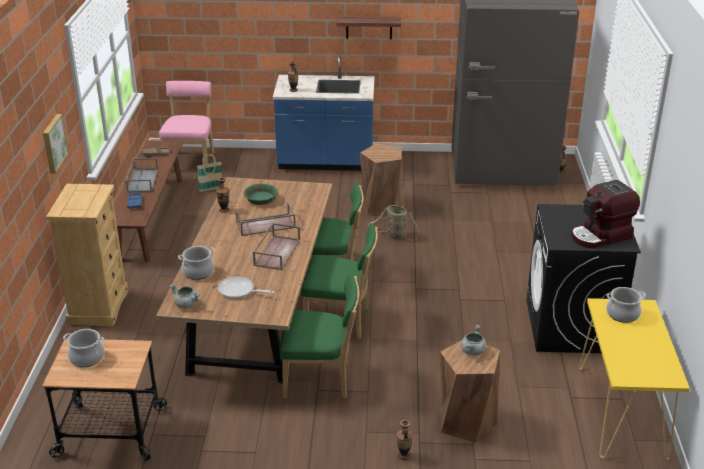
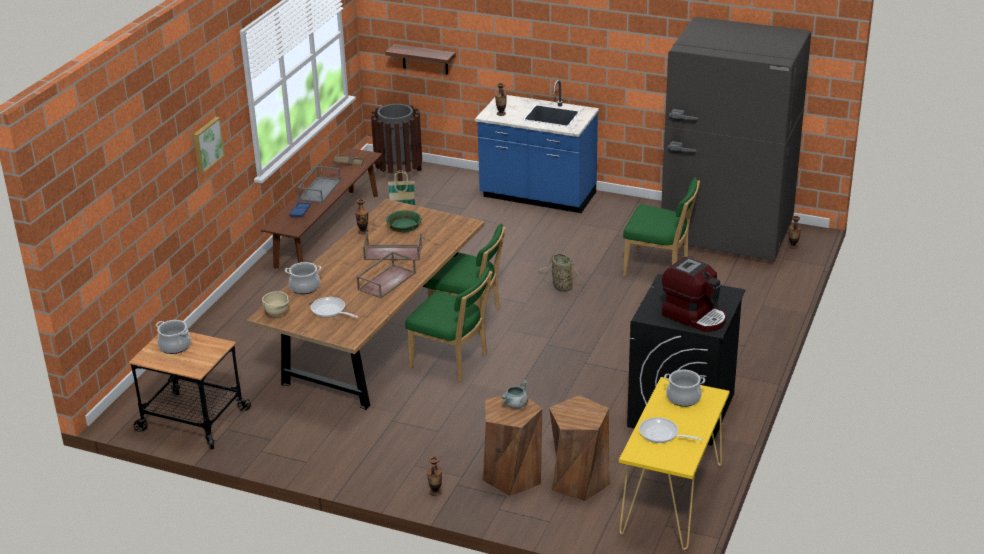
camera: 20 degrees right, 0 degrees up
beige dresser [46,184,129,326] -> none
pink chair [159,81,214,164] -> brown trash can [371,103,422,181]
grey cooking pot [169,284,200,309] -> beige bowl [262,291,289,317]
green chair [279,273,359,399] -> green chair moved to [623,177,700,276]
shelf [336,16,401,39] -> shelf moved to [385,44,456,74]
brown stool [360,143,404,217] -> brown stool moved to [549,395,610,501]
coffee machine [572,180,640,249] -> coffee machine turned 135 degrees counterclockwise [662,257,726,332]
none -> frying pan [639,417,702,443]

